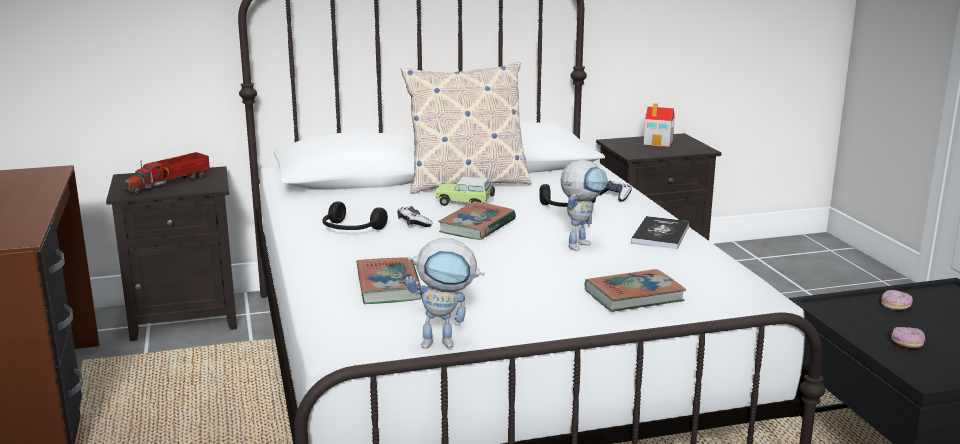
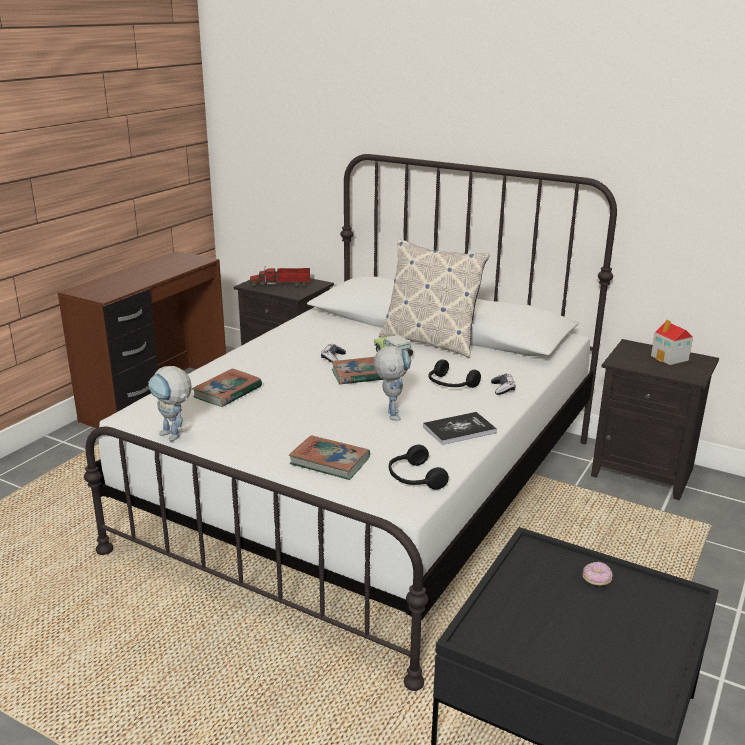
camera: 45 degrees right, 5 degrees up
black headphones [322,201,388,230] -> black headphones moved to [389,445,449,490]
toy robot [560,160,608,251] -> toy robot turned 90 degrees counterclockwise [373,346,411,421]
donut [891,327,925,348] -> none

